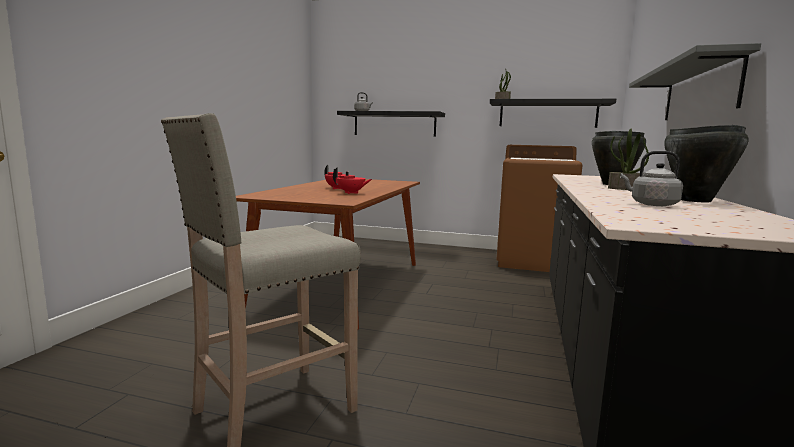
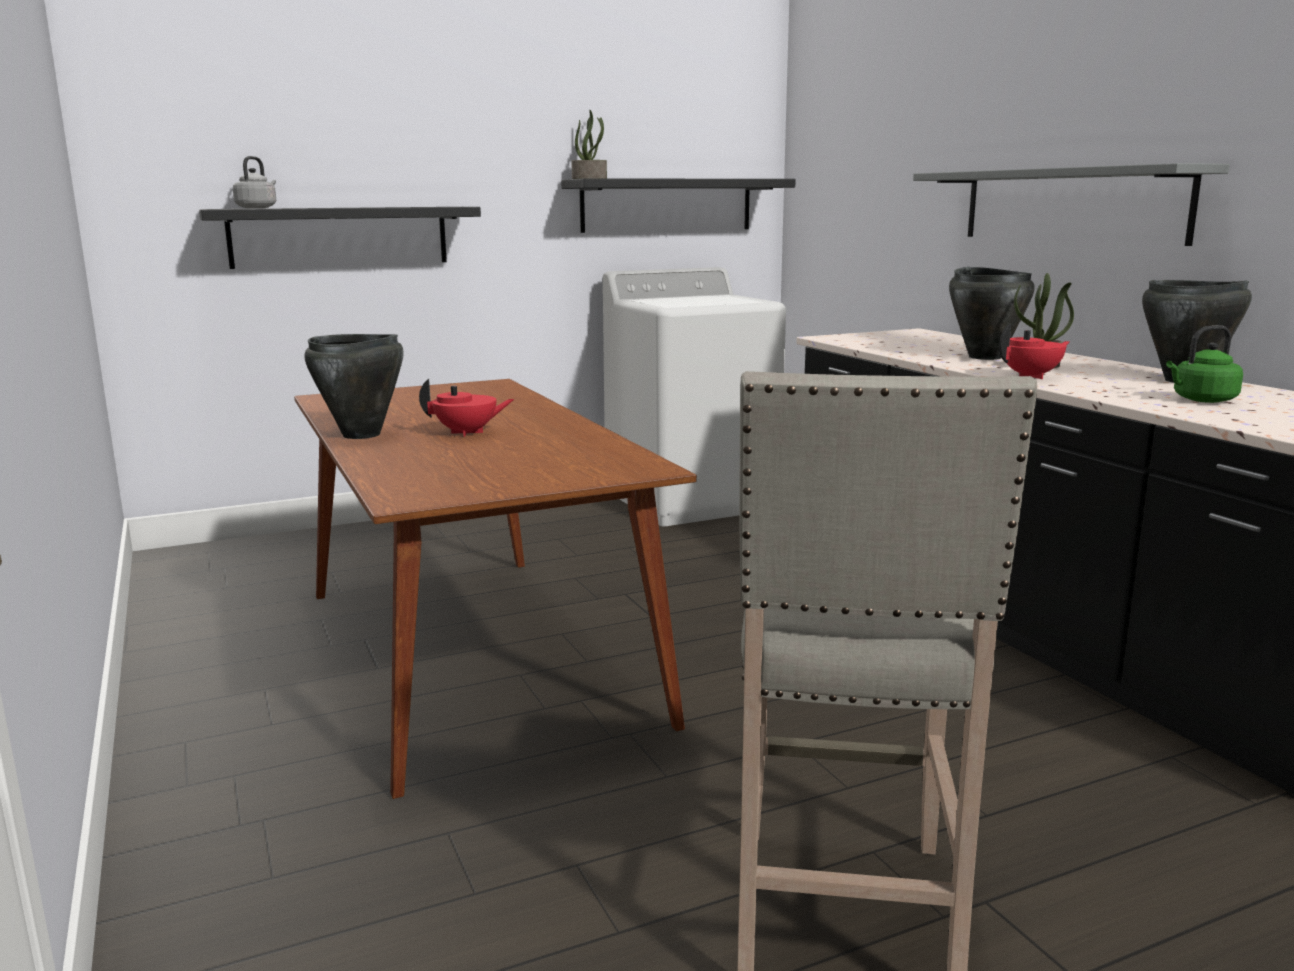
camera: 40 degrees left, 5 degrees up
red teapot [333,167,372,194] -> red teapot moved to [999,324,1070,379]
brown washing machine [496,145,583,272] -> white washing machine [603,267,786,527]
grey kettle [620,151,683,206] -> green kettle [1166,325,1243,403]
none -> black cooking pot [305,334,404,439]

